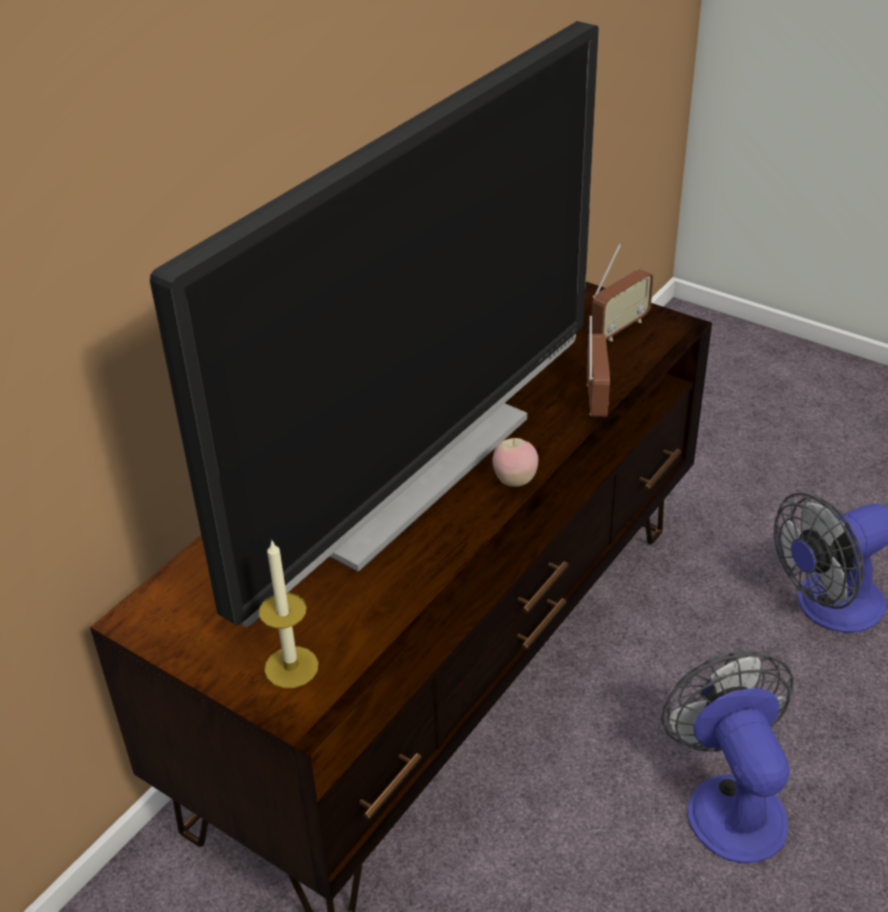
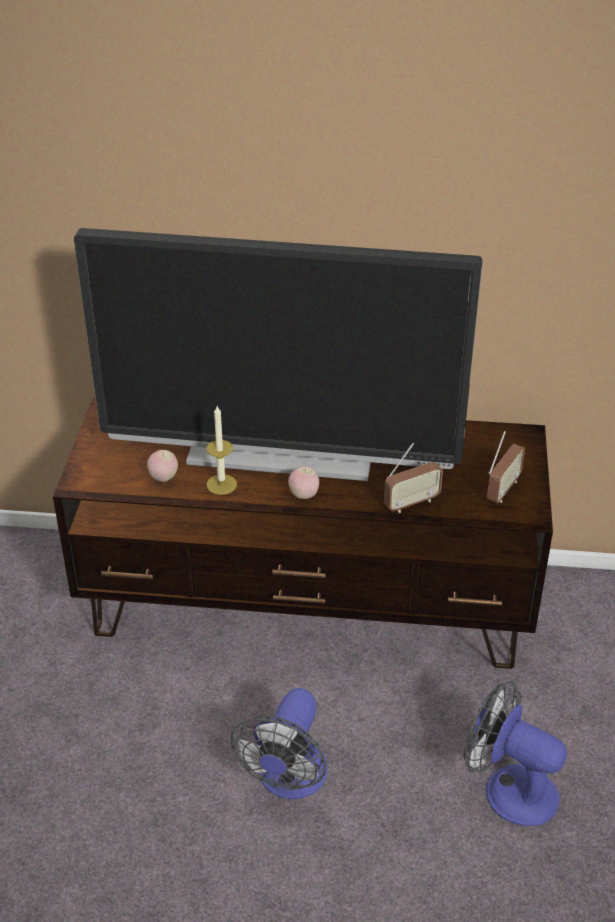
camera: 60 degrees right, 0 degrees up
candle [259,539,319,688] -> candle moved to [206,406,237,495]
radio [592,244,654,341] -> radio turned 75 degrees counterclockwise [487,431,525,503]
fan [662,652,794,863] -> fan turned 150 degrees clockwise [231,688,328,799]
none -> apple [147,450,178,482]

